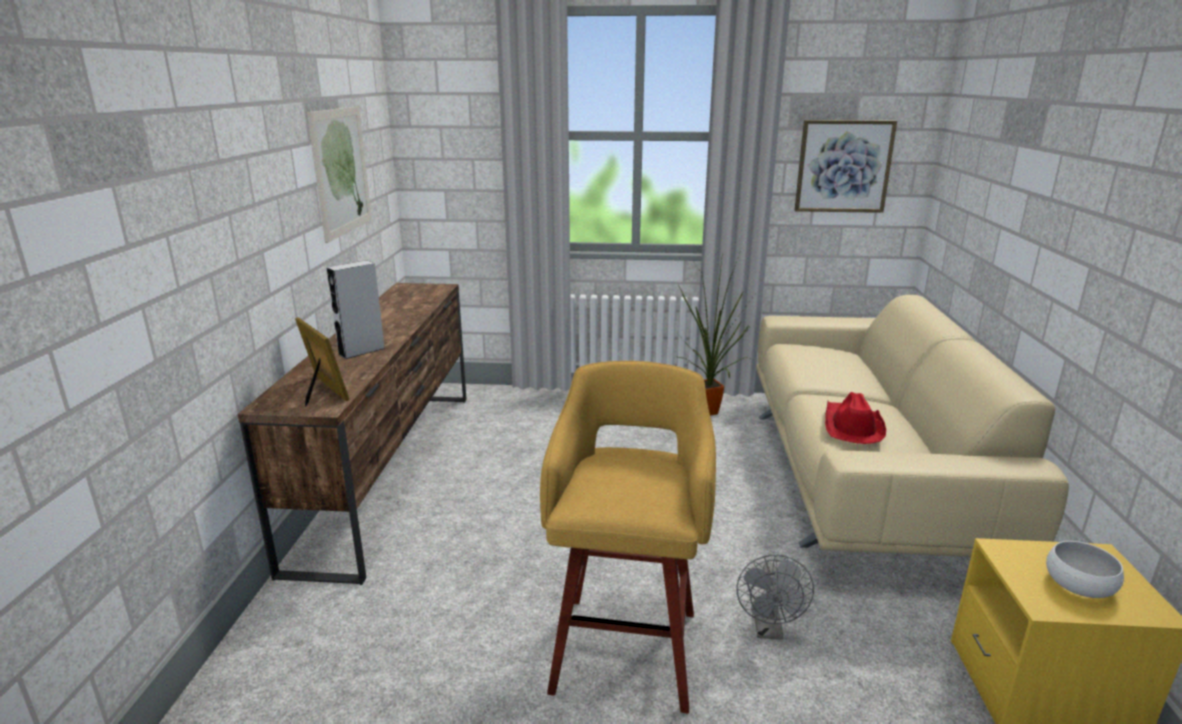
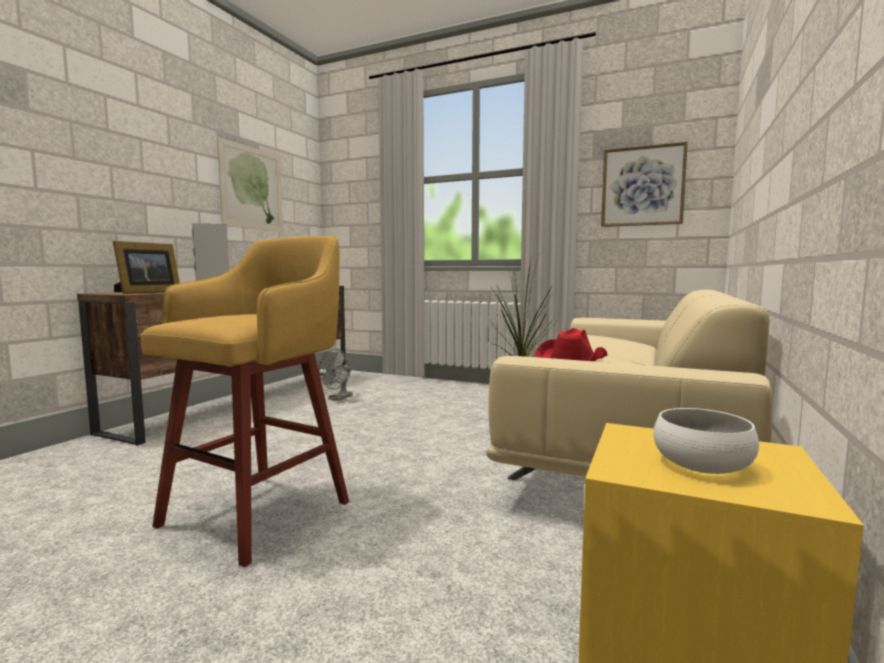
camera: 20 degrees right, 15 degrees down
picture frame [295,317,349,407] -> picture frame turned 45 degrees clockwise [113,241,180,294]
grey fan [736,555,814,640] -> grey fan moved to [318,349,353,401]

